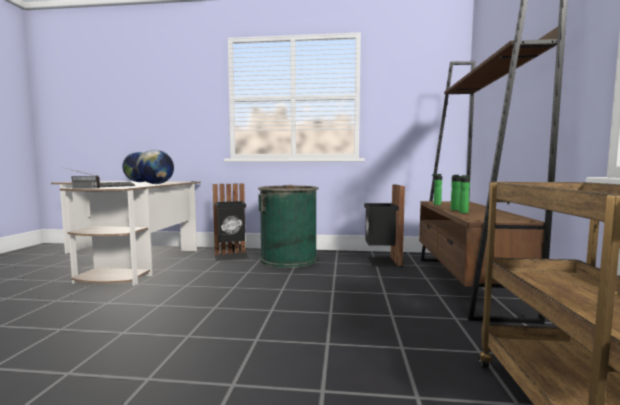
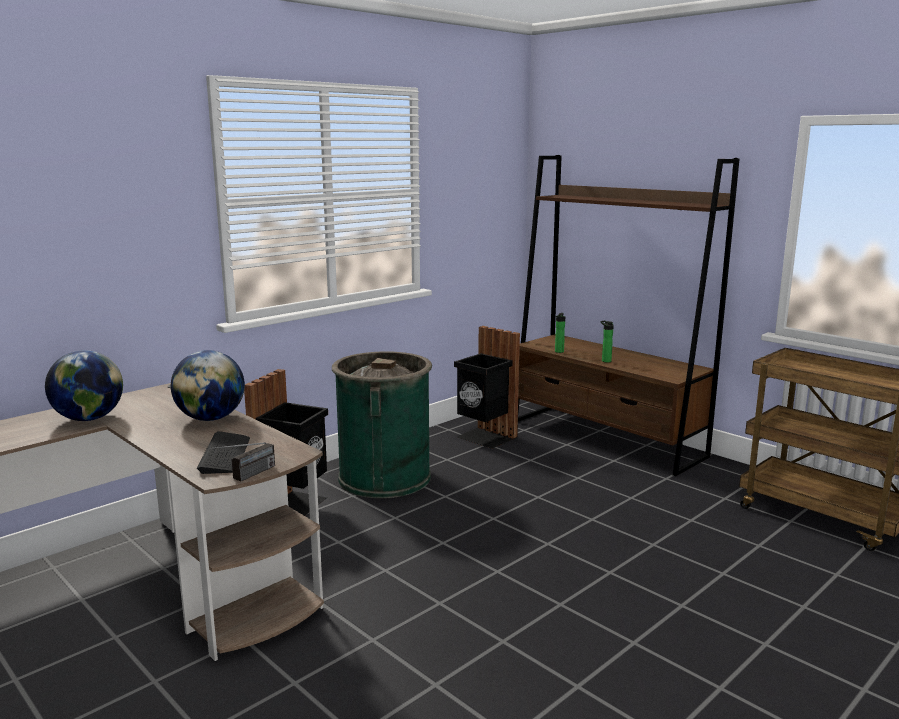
camera: 50 degrees left, 10 degrees up
bottle [457,175,470,213] -> none

